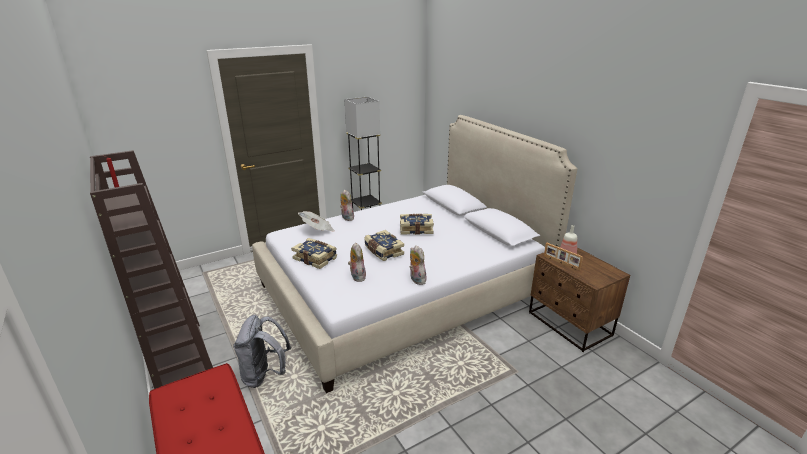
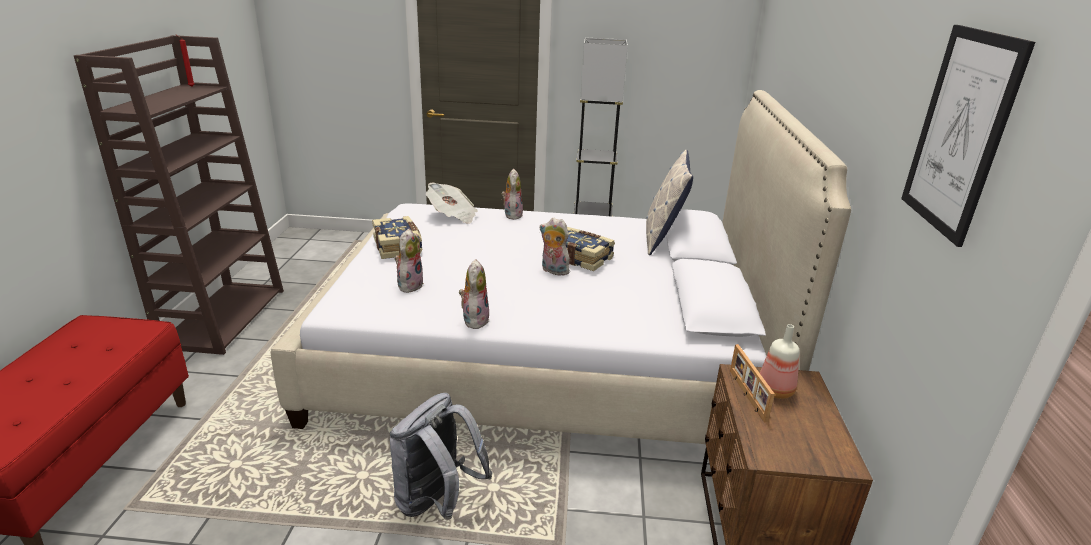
camera: 35 degrees right, 0 degrees up
grey backpack [233,315,291,388] -> grey backpack moved to [390,393,493,520]
book [364,230,404,261] -> none
none -> plush toy [540,218,570,276]
none -> pillow [646,150,693,255]
none -> picture [901,25,1035,247]

